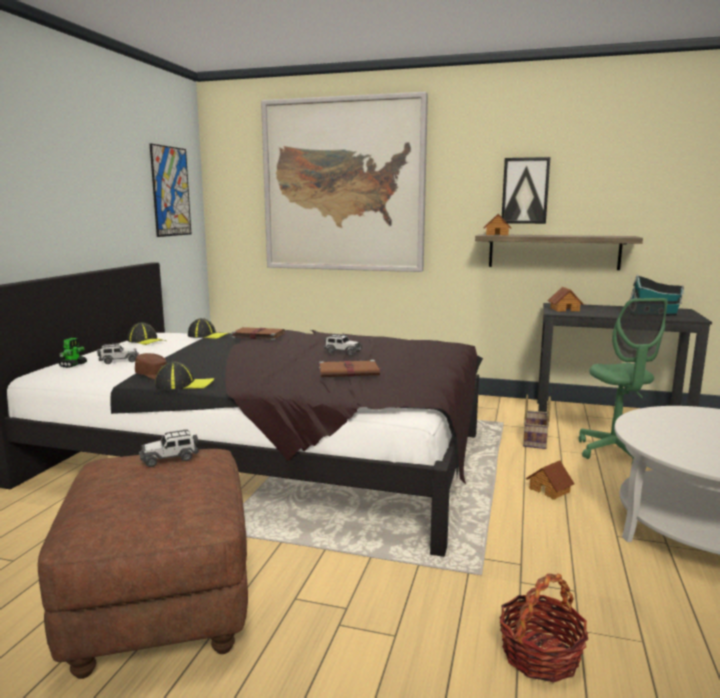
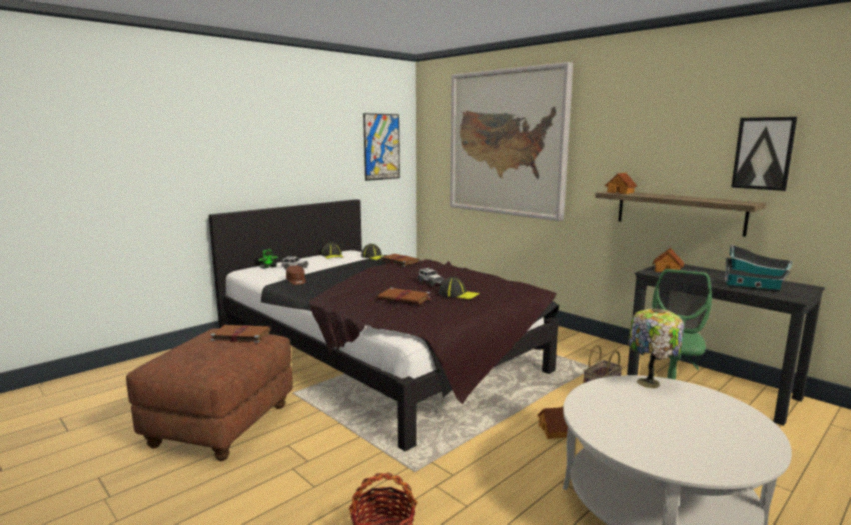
camera: 30 degrees right, 0 degrees up
toy car [139,429,199,467] -> brown book [210,325,271,343]
cap [155,361,214,390] -> cap moved to [439,277,480,299]
picture [502,157,550,224] -> picture moved to [731,117,797,191]
none -> table lamp [628,309,684,388]

